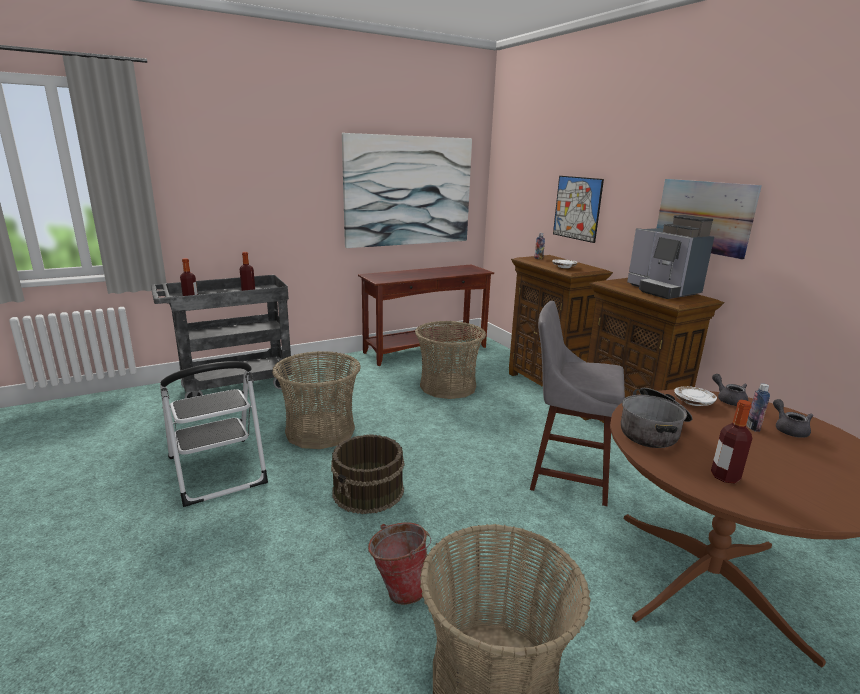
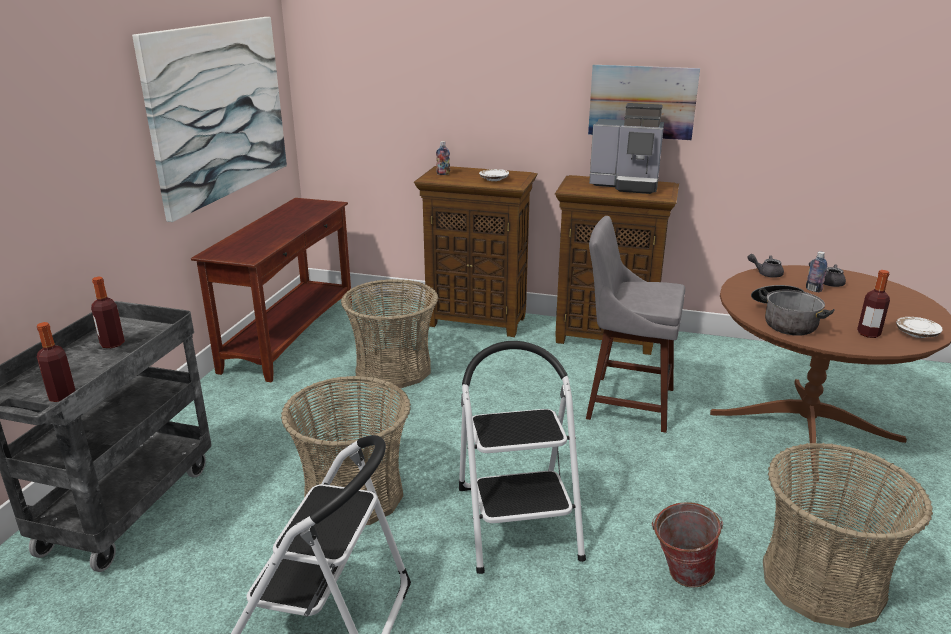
camera: 45 degrees left, 5 degrees up
brown bucket [331,434,404,514] -> step ladder [459,341,586,574]
grey chair [530,301,625,506] -> grey chair turned 45 degrees clockwise [586,216,685,433]
picture [553,176,604,243] -> none
white plate [674,386,717,406] -> white plate moved to [896,317,943,338]

